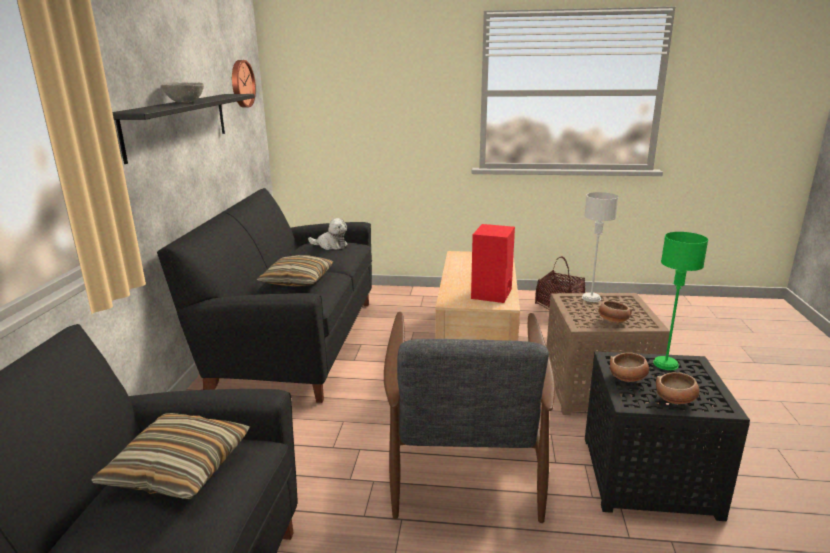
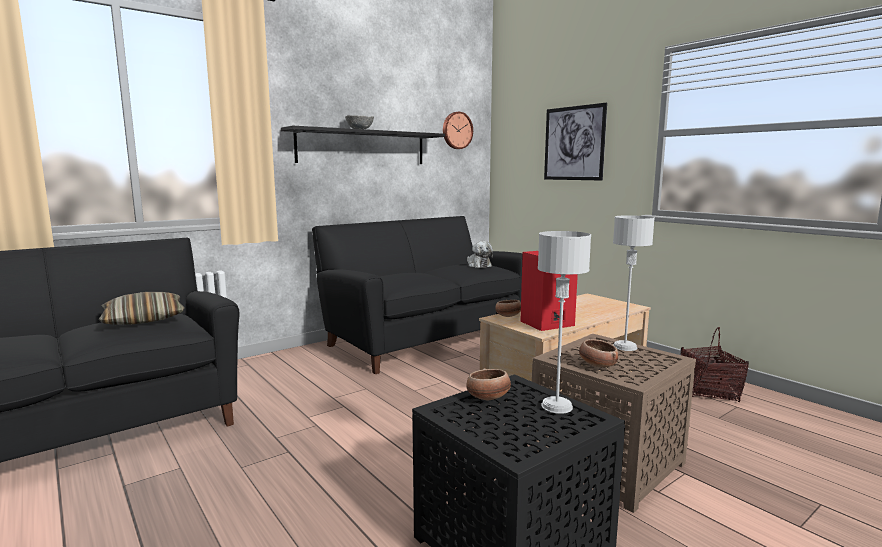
camera: 45 degrees right, 10 degrees down
pillow [257,255,334,287] -> none
grey armchair [384,312,555,523] -> none
green table lamp [653,232,708,370] -> grey table lamp [538,231,591,414]
bowl [656,372,699,404] -> bowl moved to [495,300,521,317]
none -> picture [544,103,607,181]

